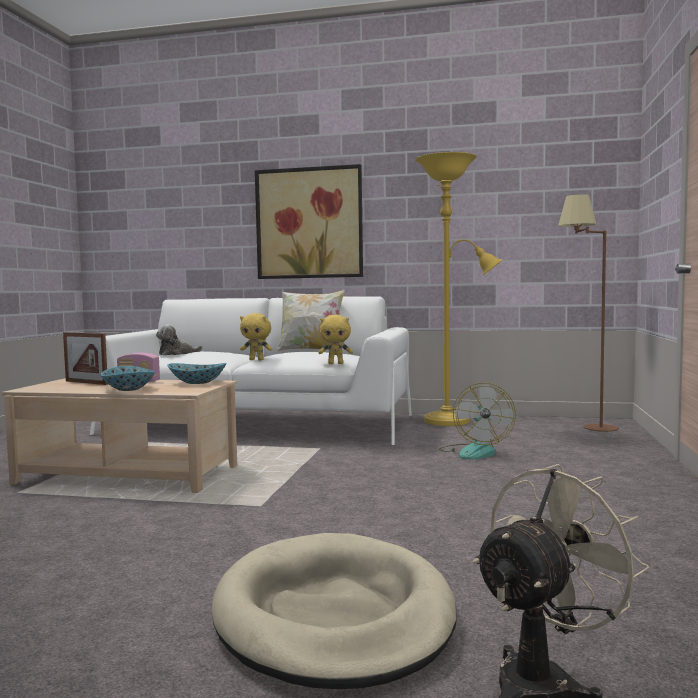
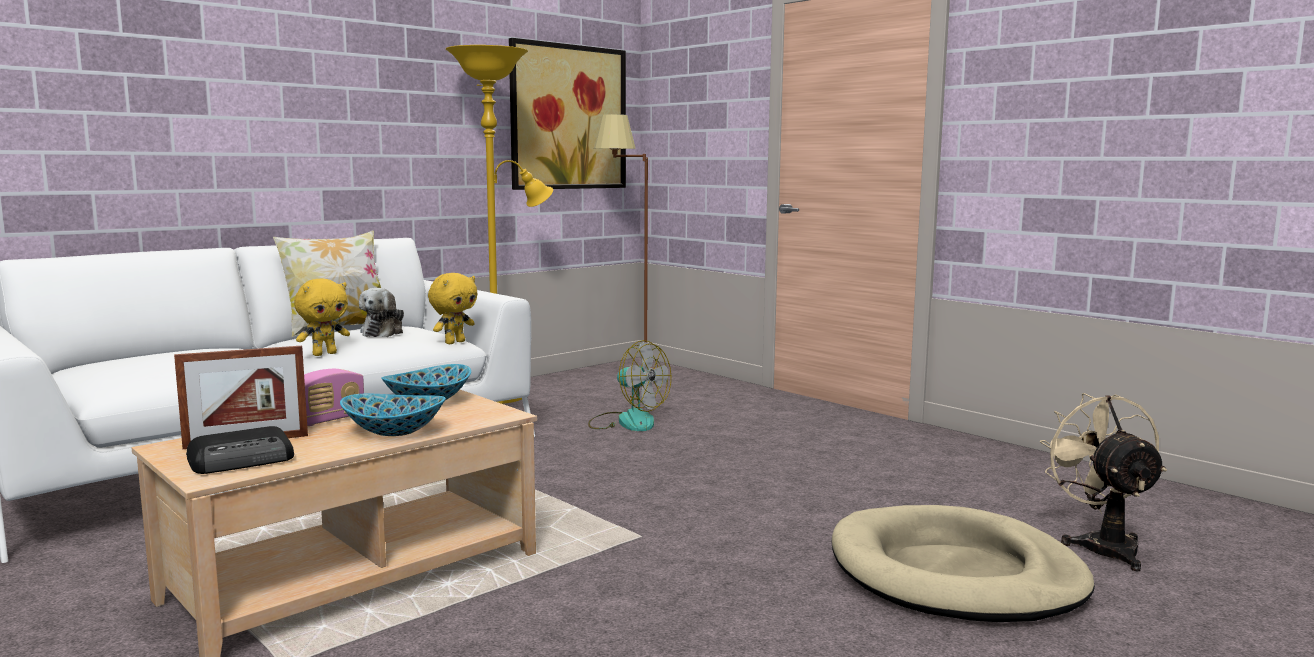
camera: 55 degrees left, 5 degrees up
plush toy [156,324,202,356] -> plush toy moved to [359,288,404,337]
picture [255,164,363,279] -> picture moved to [509,38,626,190]
none -> radio [186,426,294,474]

